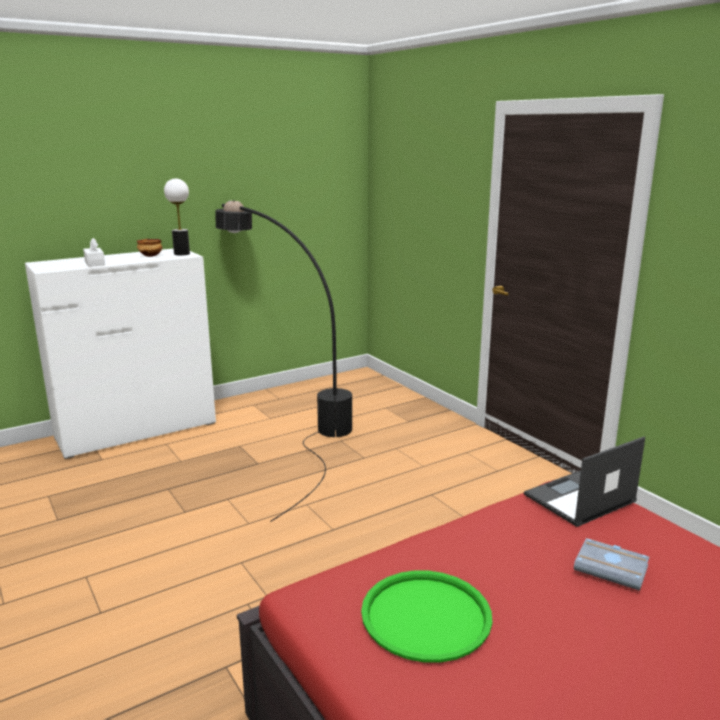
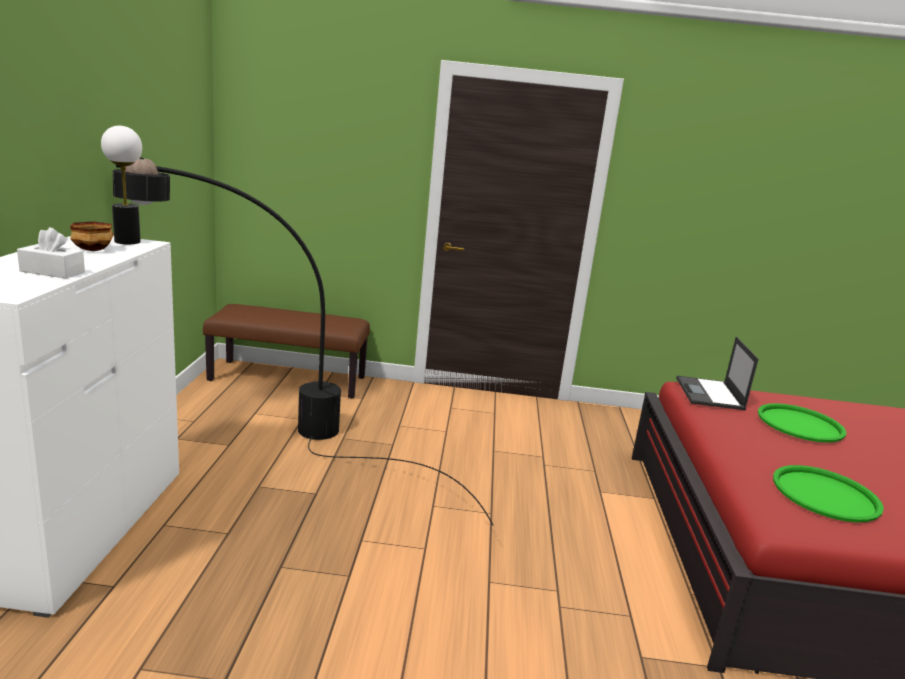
camera: 55 degrees left, 0 degrees up
grey book [574,538,649,591] -> green tray [758,403,846,443]
none -> brown bench [203,304,370,398]

